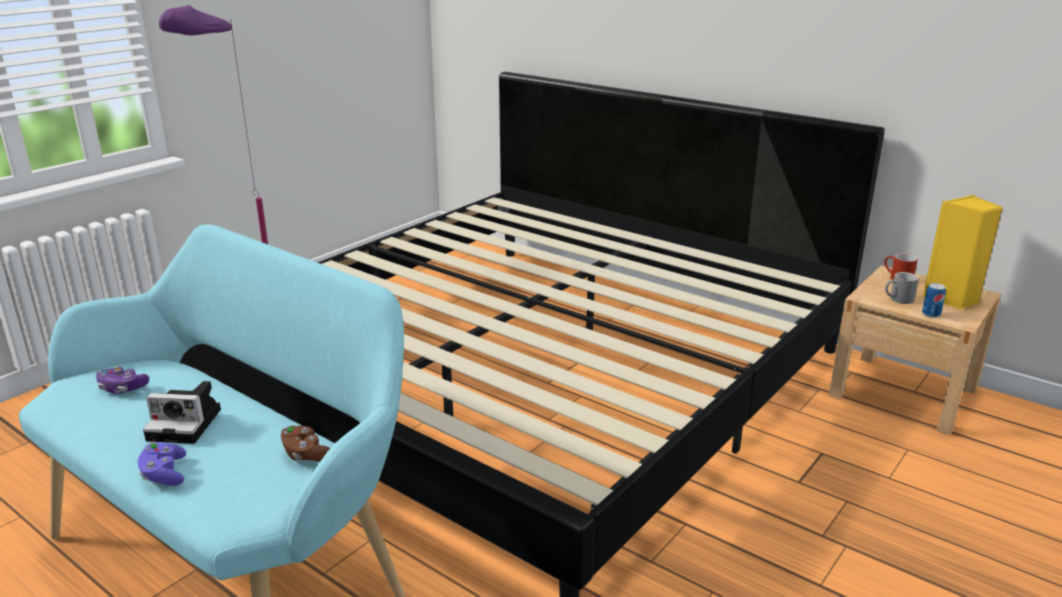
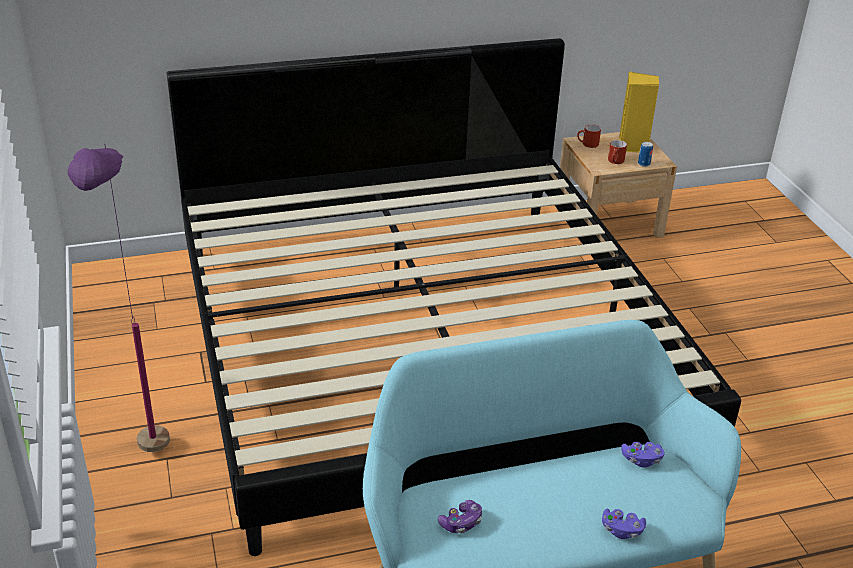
camera: 55 degrees left, 10 degrees up
camera [143,381,221,444] -> none
brown game controller [280,426,330,462] -> purple game controller [621,442,665,467]
grey mug [885,272,919,304] -> red mug [608,140,627,164]

